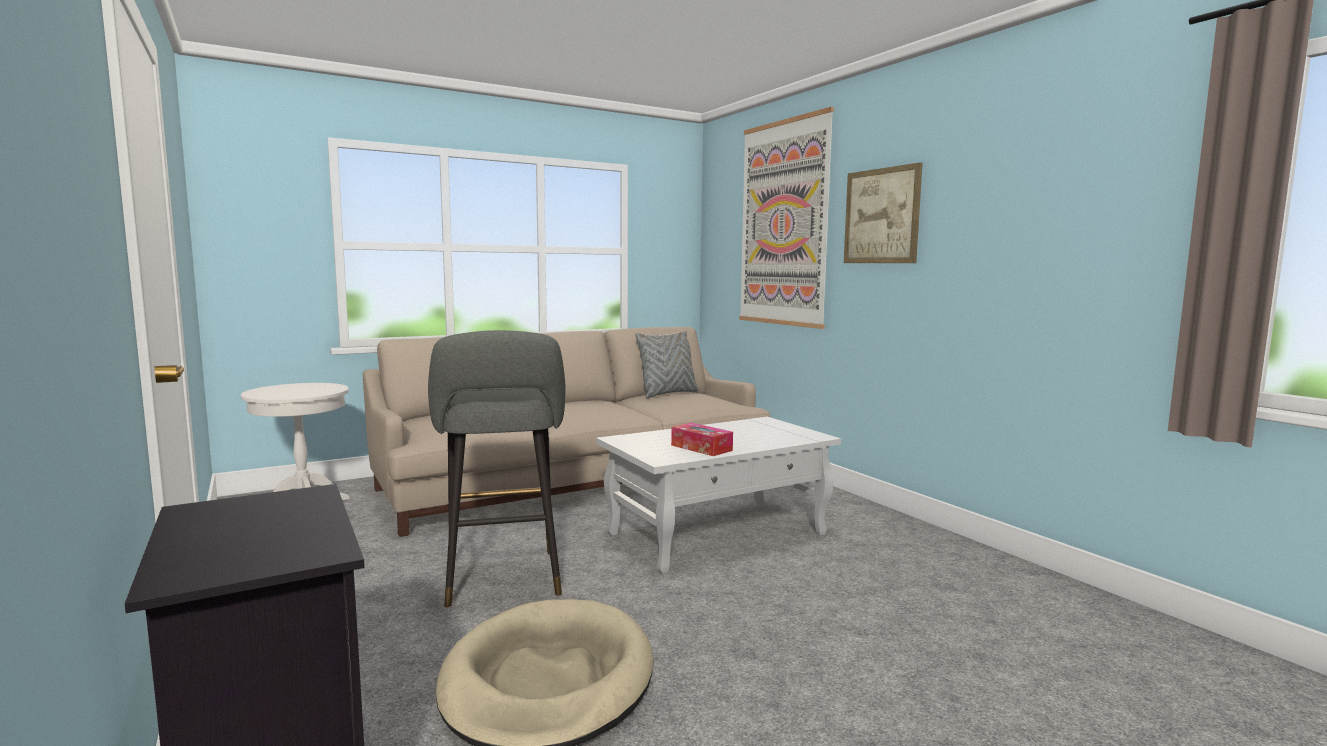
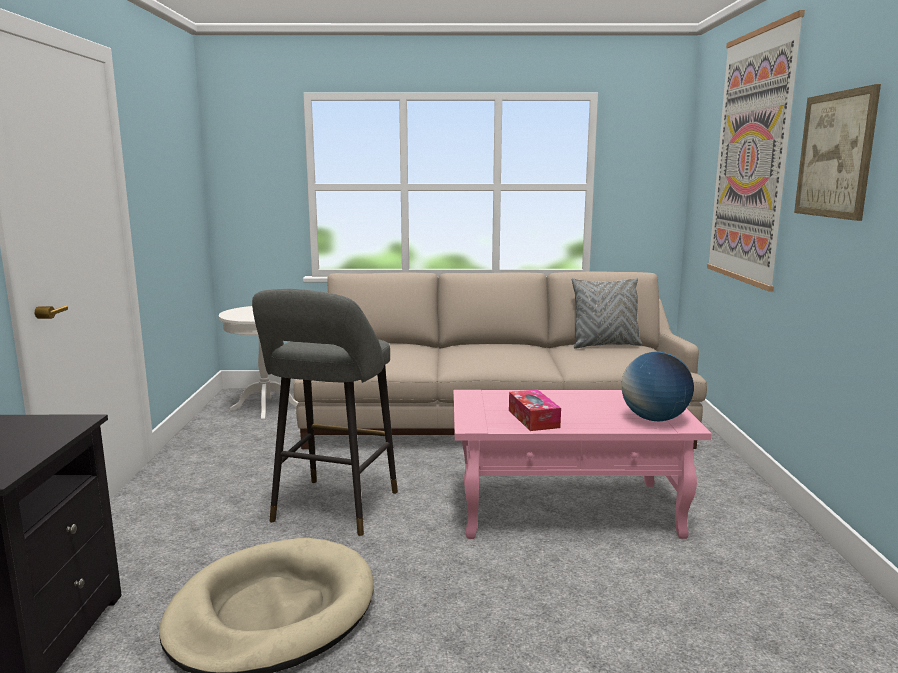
camera: 30 degrees right, 5 degrees up
white coffee table [596,417,841,574] -> pink coffee table [454,390,712,539]
none -> globe [622,352,694,421]

